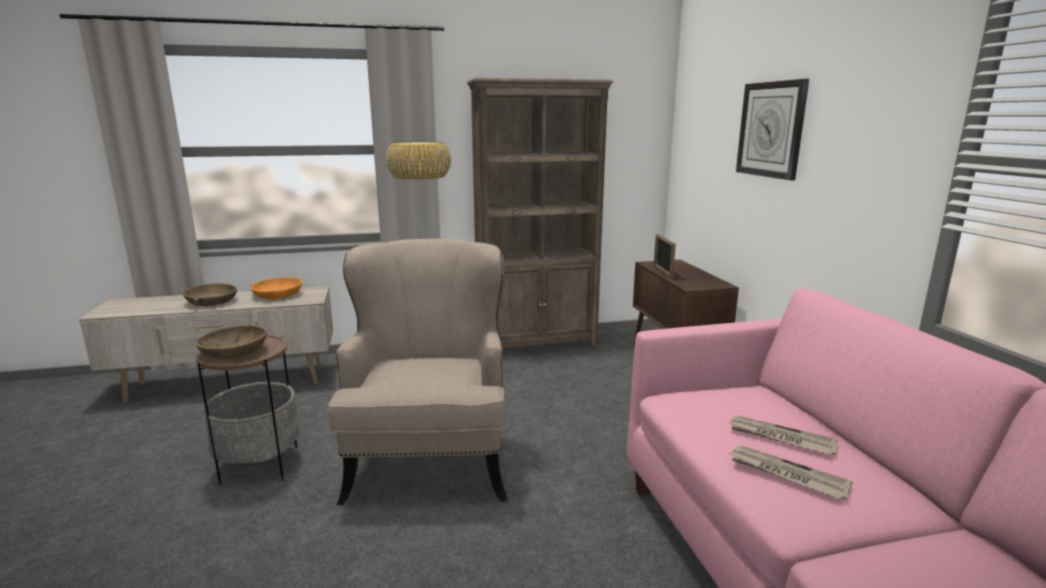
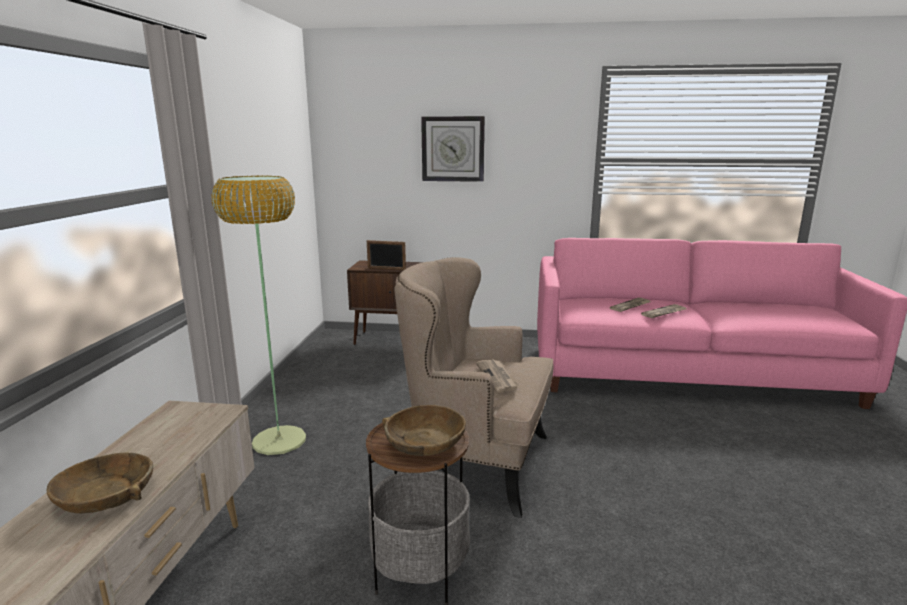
camera: 70 degrees left, 0 degrees up
orange bowl [251,277,302,299] -> none
brown bookcase [467,78,613,349] -> none
none -> newspaper [476,359,519,392]

